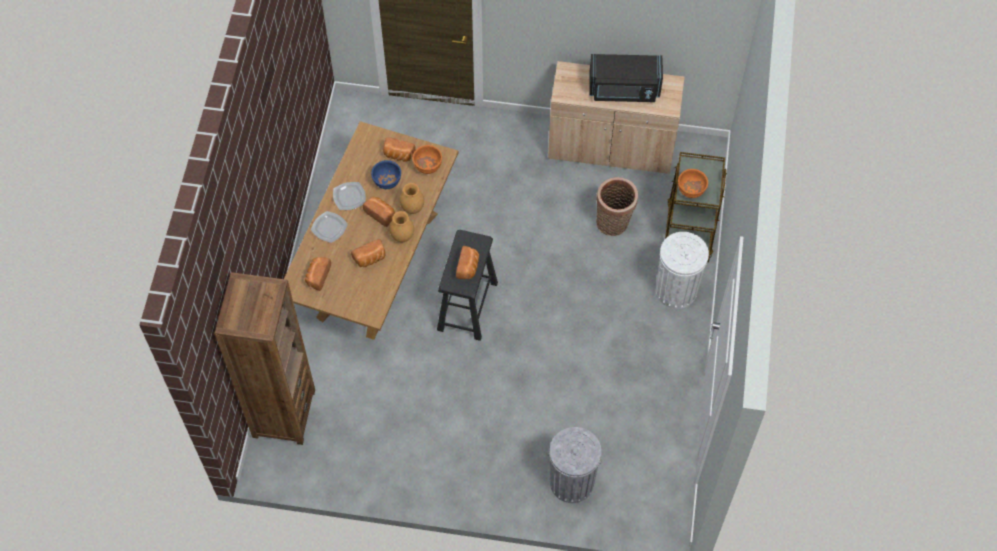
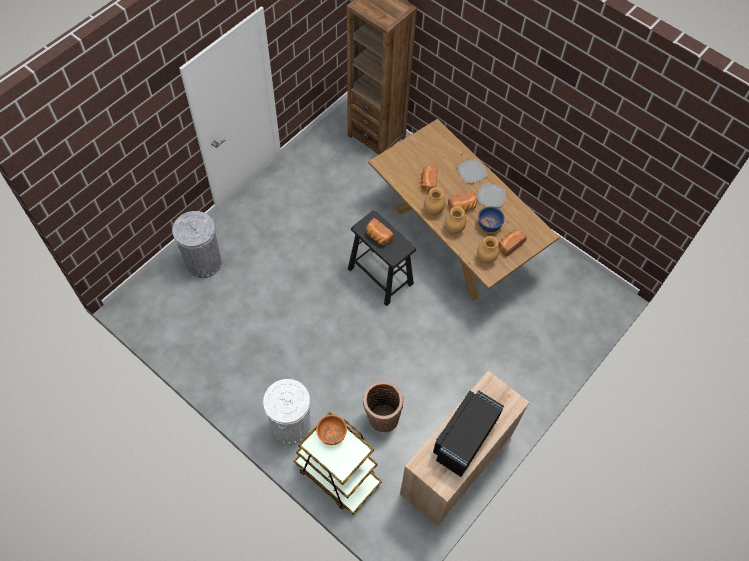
camera: 120 degrees right, 0 degrees up
bread [305,257,331,291] -> none
orange bowl [412,145,442,174] -> brown vase [477,236,499,264]

